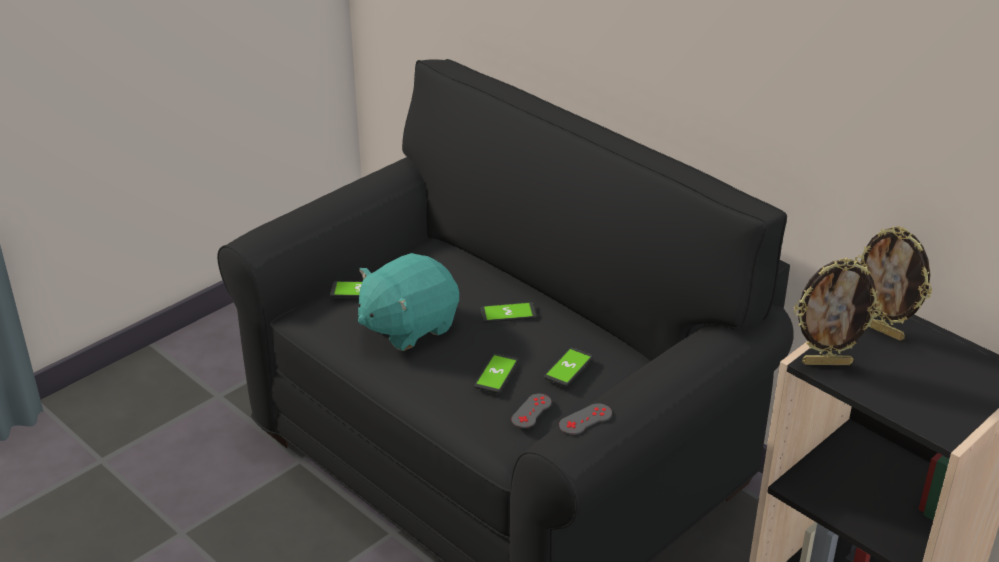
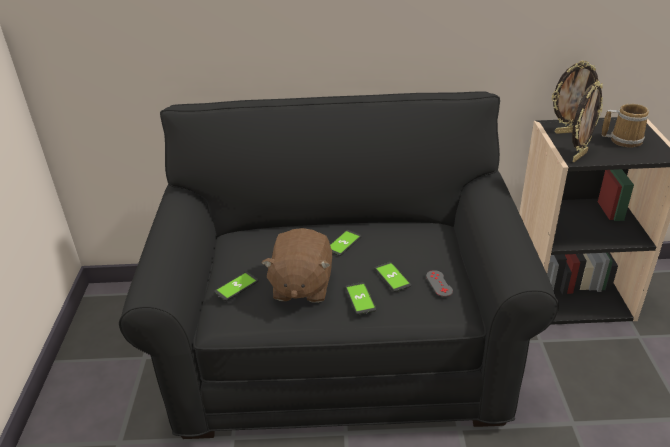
camera: 45 degrees left, 0 degrees up
turquoise plush toy [358,253,459,351] -> brown plush toy [262,228,332,303]
phone [543,347,593,387] -> phone moved to [345,282,377,315]
grey game controller [559,403,612,435] -> none
none -> mug [601,104,649,148]

